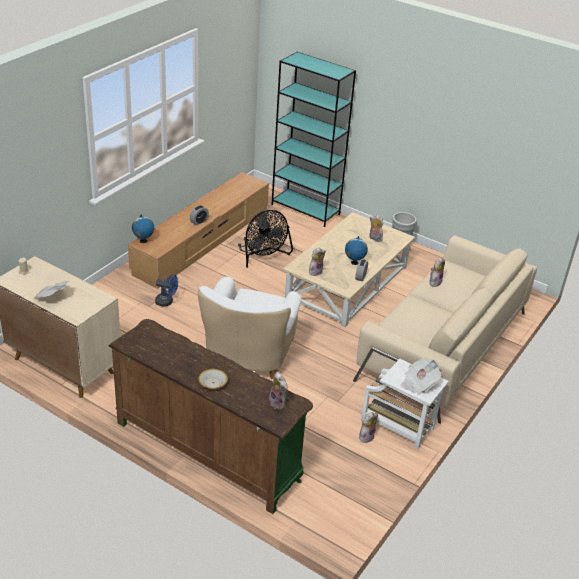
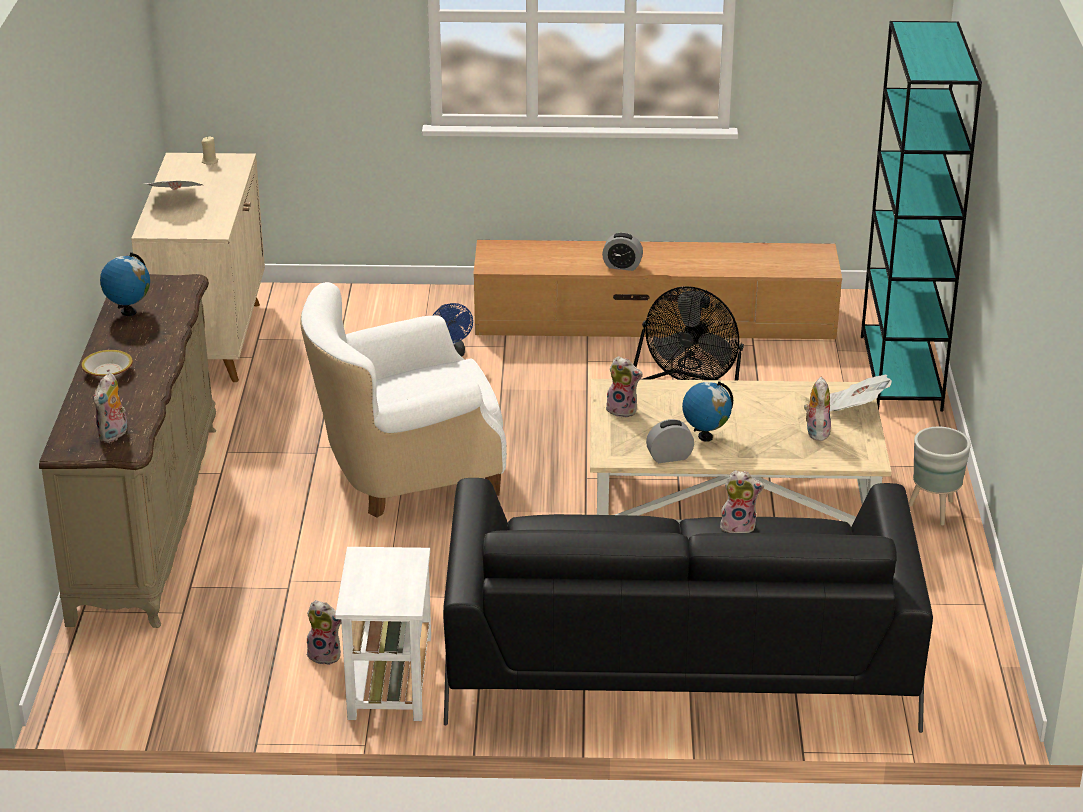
camera: 60 degrees right, 5 degrees down
green cabinet [109,319,313,514] -> beige cabinet [39,274,216,628]
globe [132,214,154,243] -> globe moved to [100,252,150,316]
beige sofa [353,235,537,424] -> black sofa [443,478,933,733]
newspaper [401,358,441,395] -> newspaper moved to [830,375,892,412]

